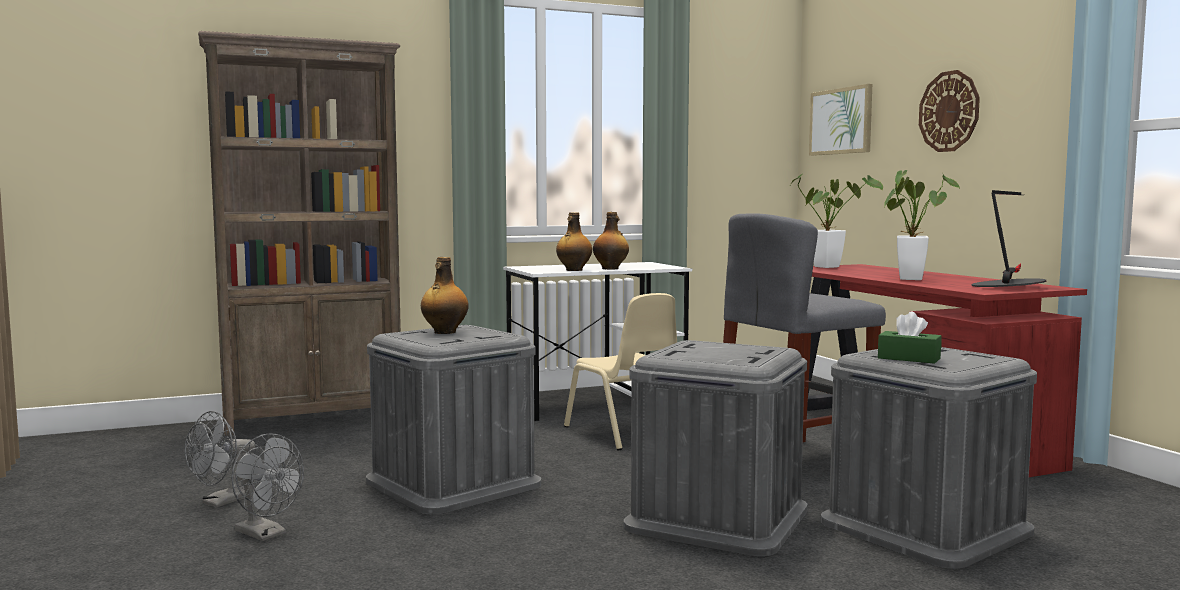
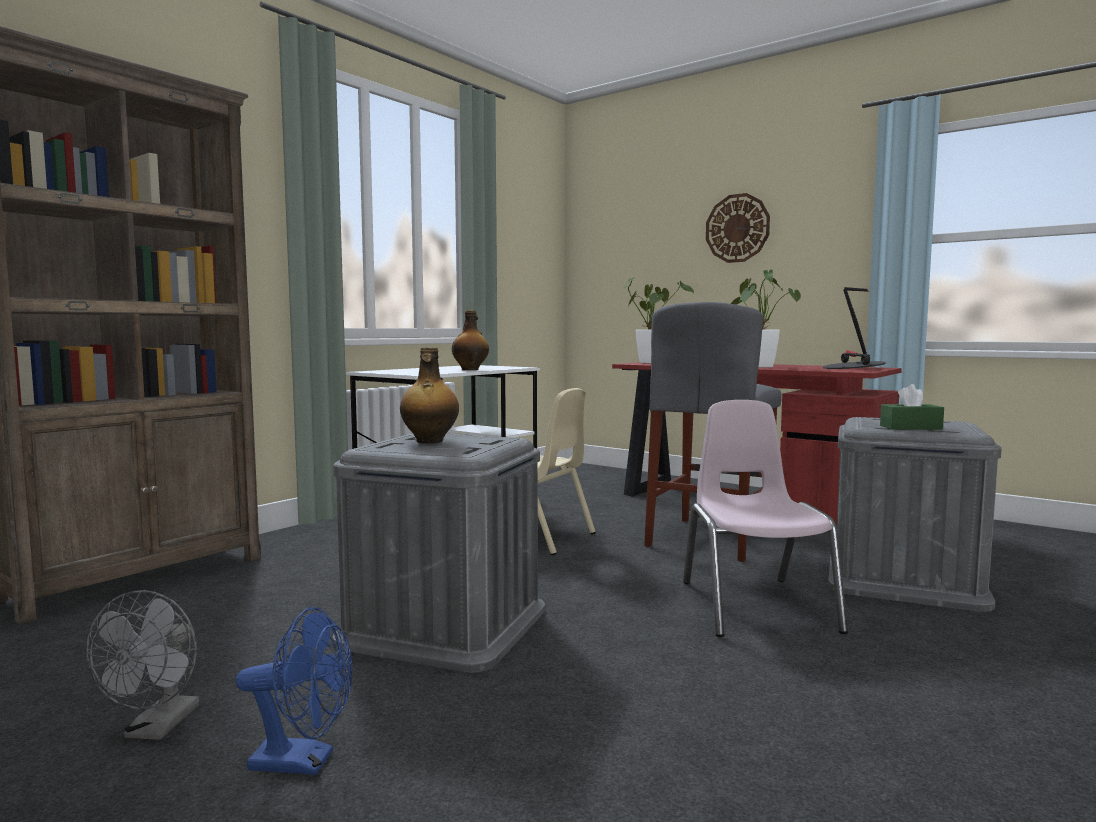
camera: 30 degrees left, 0 degrees up
grey fan [231,433,304,541] -> blue fan [236,607,353,775]
bottle [556,212,592,271] -> none
grey storage box [624,340,807,556] -> pink chair [683,400,848,637]
picture [809,84,872,156] -> none

